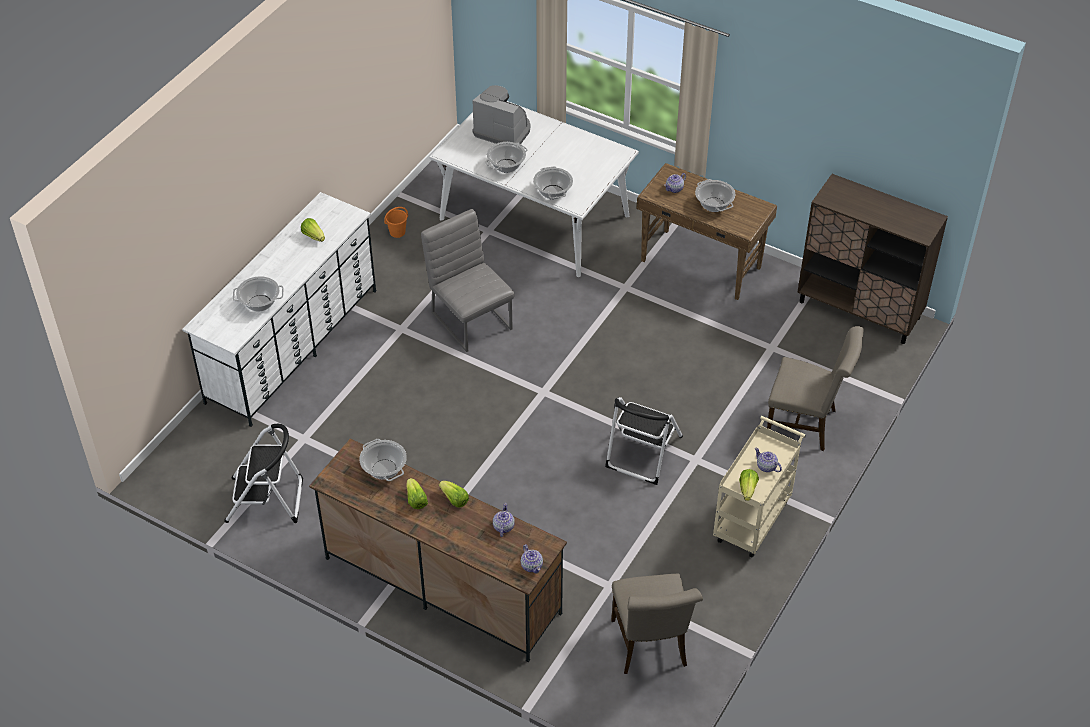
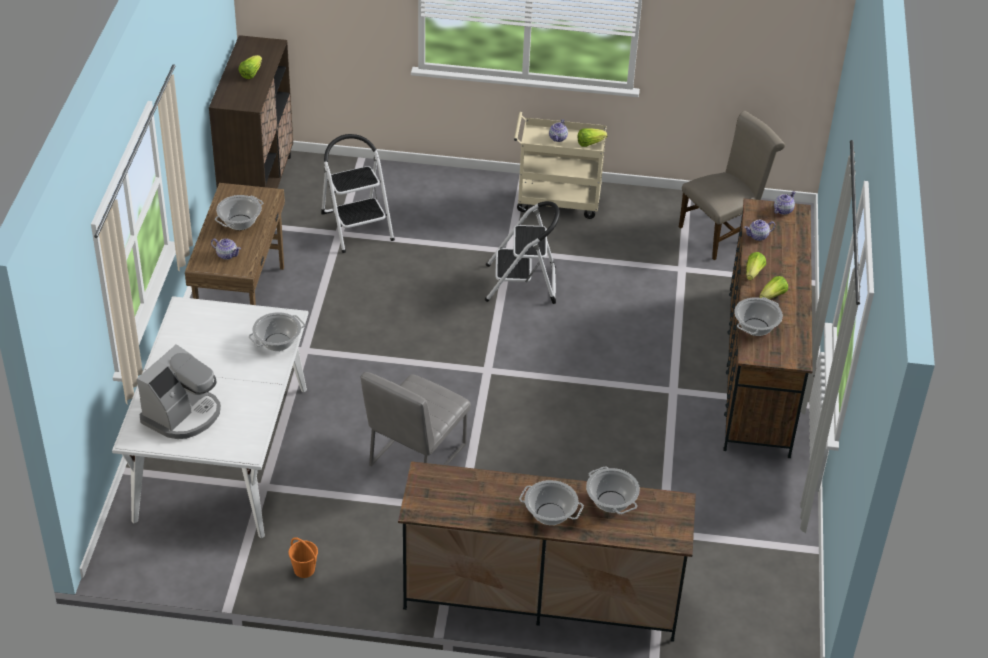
camera: 115 degrees left, 5 degrees down
white dresser [182,192,377,427] -> brown dresser [398,461,696,642]
step ladder [224,424,303,523] -> step ladder moved to [321,134,395,253]
lettuce [301,218,325,242] -> lettuce moved to [239,55,262,79]
coffee machine [472,85,530,144] -> coffee machine turned 150 degrees counterclockwise [137,344,221,439]
cooking pot [485,142,528,173] -> cooking pot moved to [519,480,584,525]
beige chair [767,326,864,451] -> none

